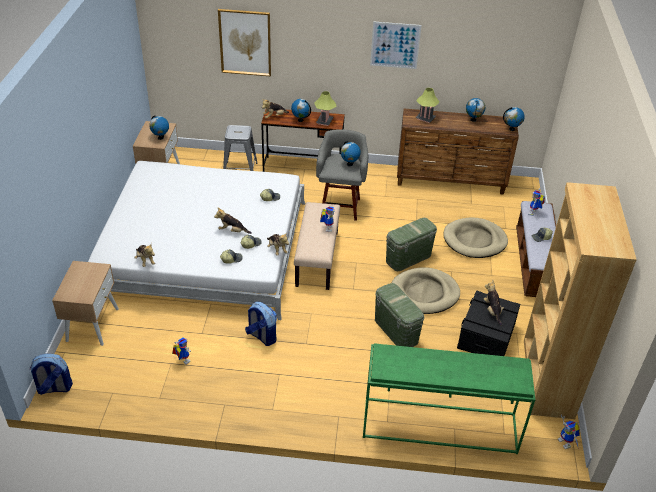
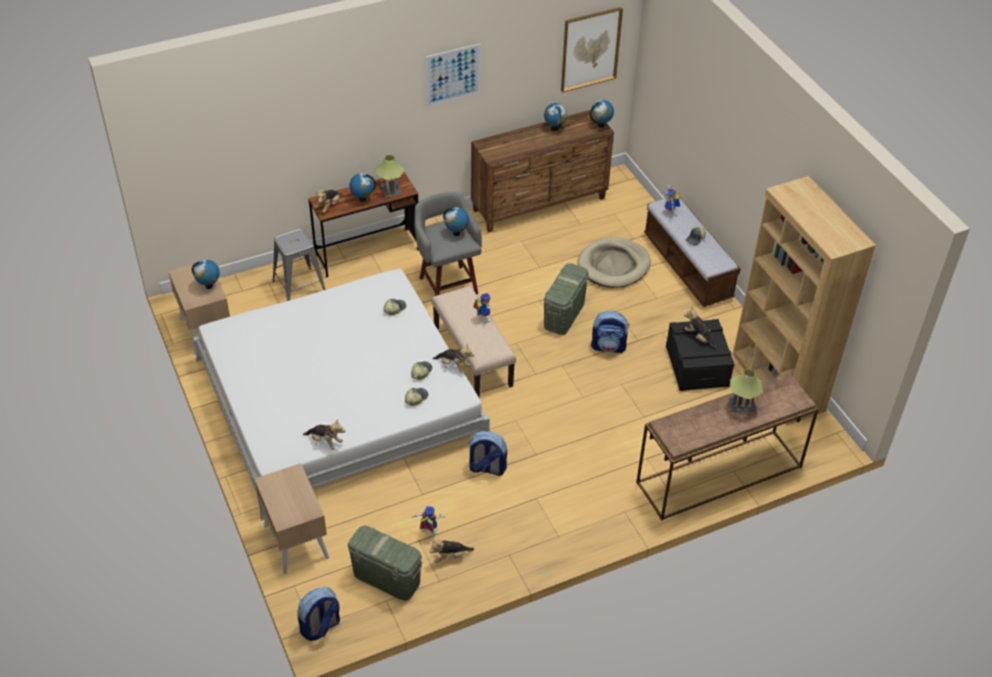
camera: 30 degrees left, 5 degrees up
plush toy [214,207,252,234] -> plush toy moved to [430,539,474,563]
picture [218,9,271,76] -> picture moved to [561,7,623,92]
green console table [363,343,535,454] -> brown console table [636,373,819,521]
green storage box [375,283,425,347] -> green storage box moved to [347,526,423,601]
beige dog bed [392,268,460,314] -> backpack [591,311,629,353]
table lamp [416,88,440,123] -> table lamp moved to [729,369,763,413]
toy robot [558,414,580,449] -> none

